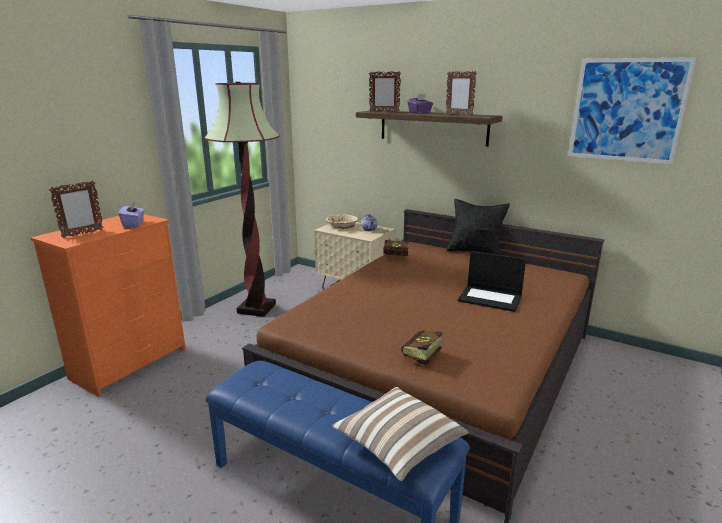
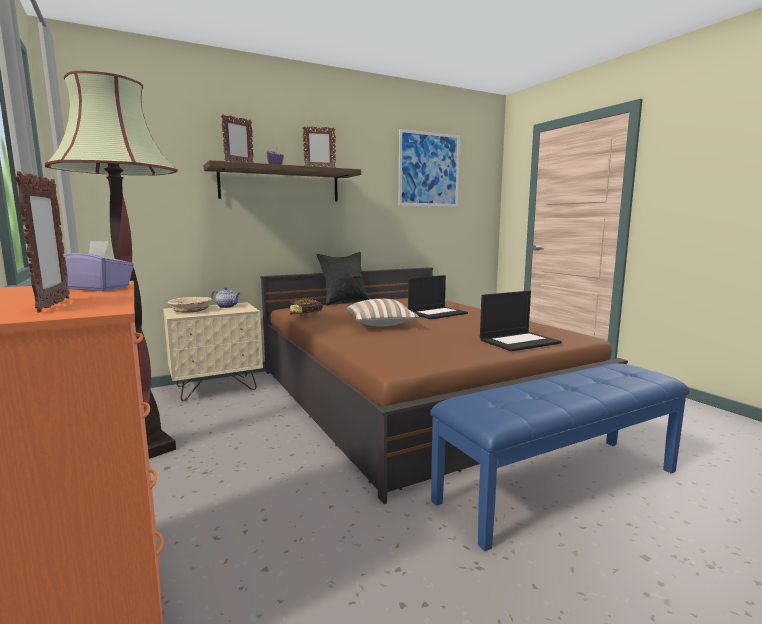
camera: 60 degrees left, 10 degrees down
pillow [332,387,469,481] -> pillow moved to [346,299,419,327]
book [401,330,443,372] -> laptop [480,291,562,352]

